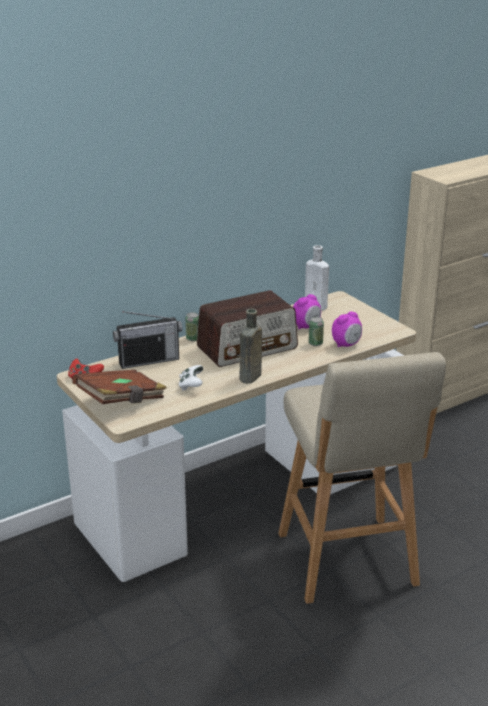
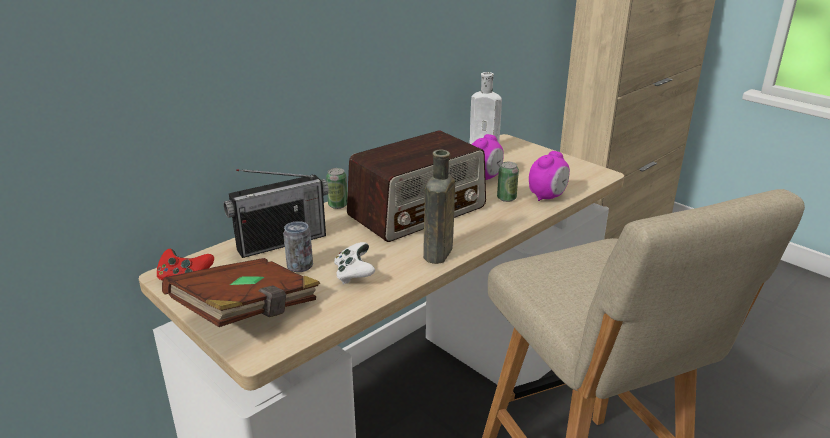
camera: 10 degrees left, 0 degrees up
none -> can [283,221,313,272]

